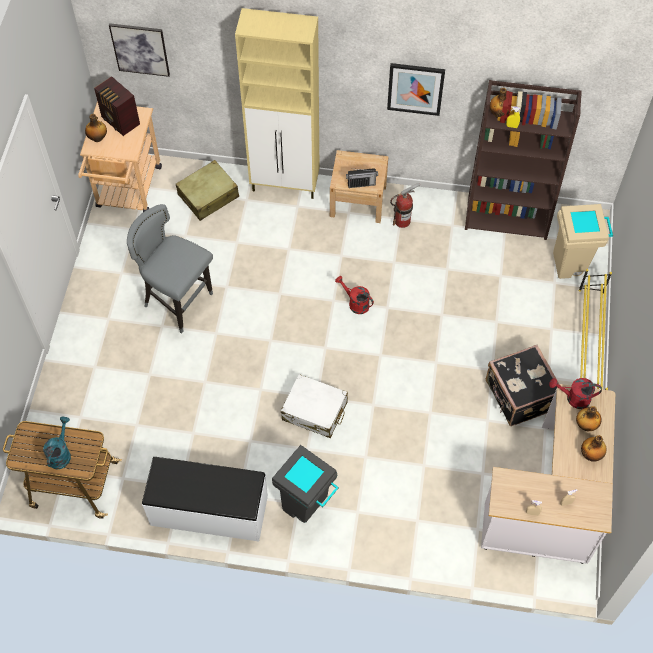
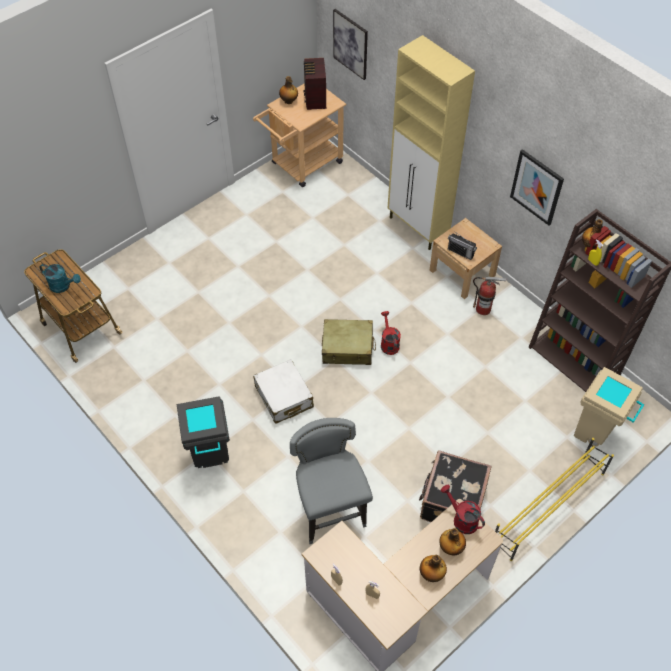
camera: 40 degrees right, 5 degrees down
turquoise watering can [43,417,71,469] -> turquoise watering can turned 60 degrees clockwise [40,264,81,293]
grey stool [127,204,213,333] -> grey stool moved to [290,418,373,544]
white bench [142,457,268,541] -> none
beige suitcase [176,160,239,221] -> beige suitcase moved to [322,319,376,365]

